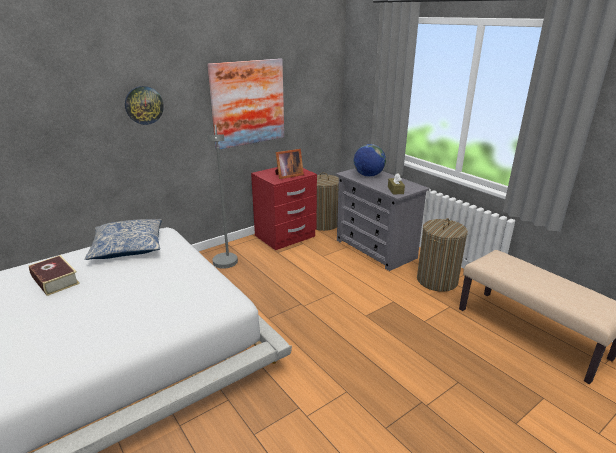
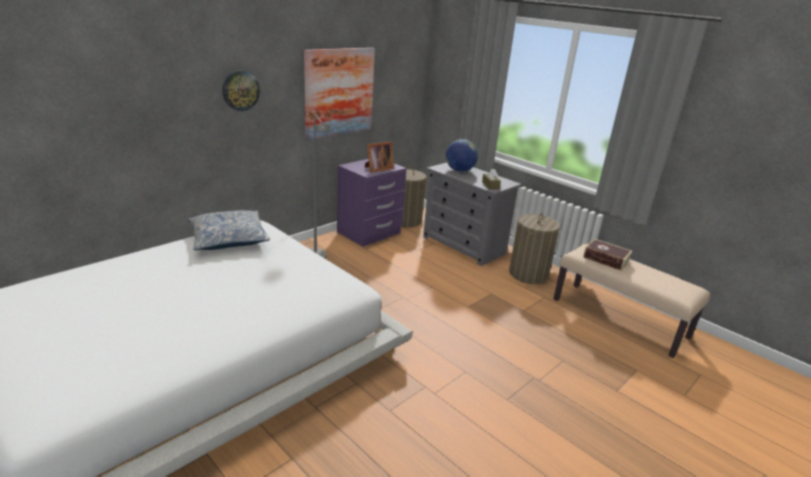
camera: 10 degrees left, 0 degrees up
book [29,255,80,296] -> book moved to [583,239,632,271]
red nightstand [251,167,317,250] -> purple nightstand [337,159,407,247]

